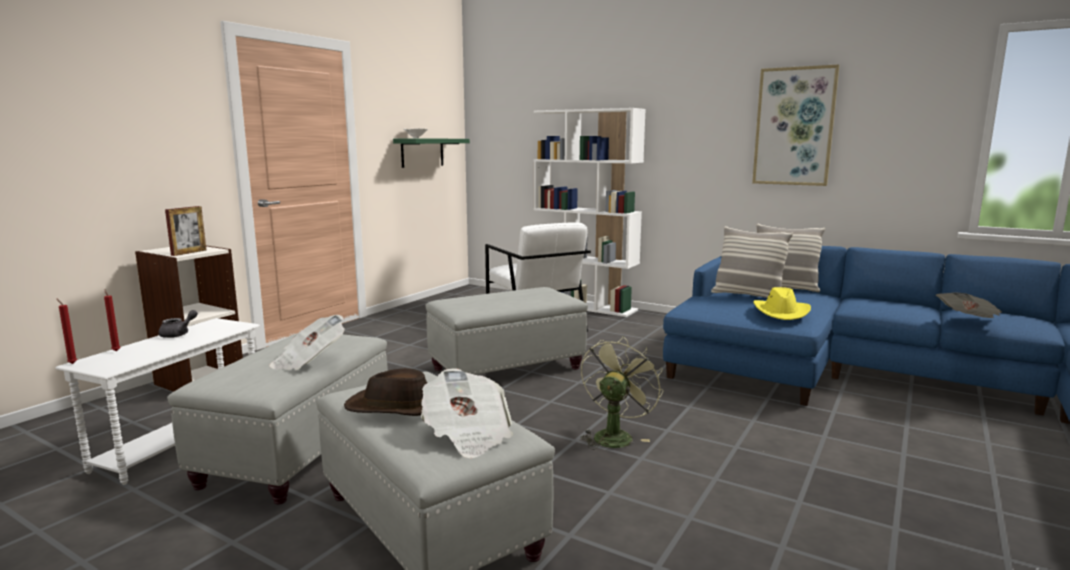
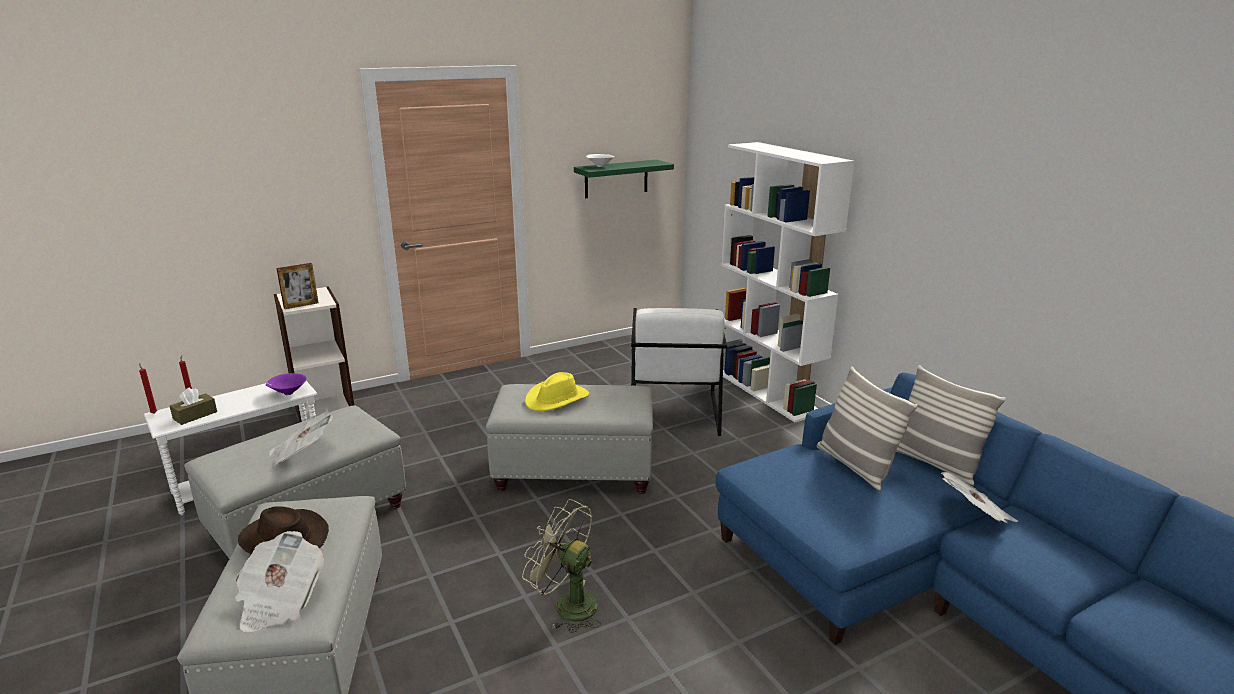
camera: 30 degrees right, 10 degrees up
grey teapot [158,310,198,338] -> none
green fan [581,336,663,450] -> green fan turned 120 degrees counterclockwise [522,499,601,633]
picture [752,64,839,186] -> none
yellow hat [753,287,811,320] -> yellow hat moved to [525,372,589,411]
newspaper [936,293,1002,318] -> newspaper moved to [941,472,1018,523]
none -> brown tissue box [170,388,217,425]
none -> purple bowl [266,373,307,395]

